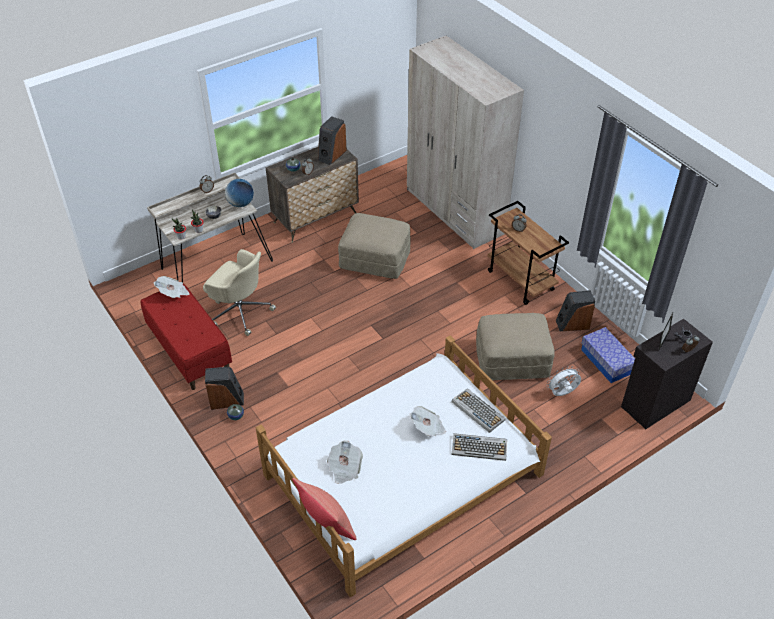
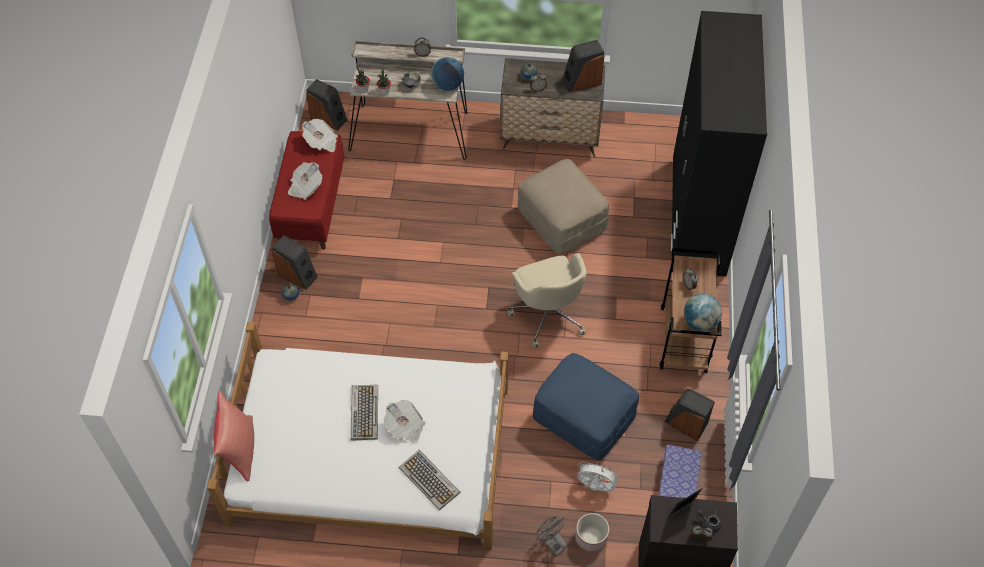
camera: 40 degrees right, 10 degrees up
beige office chair [203,249,276,336] -> beige office chair moved to [507,253,587,348]
newspaper [327,440,363,484] -> newspaper moved to [288,162,322,200]
beige wardrobe [407,35,524,249] -> black wardrobe [671,11,767,276]
keyboard [452,388,506,433] -> keyboard moved to [350,385,378,441]
beige ottoman [476,313,555,380] -> blue ottoman [533,353,639,460]
none -> speaker [306,79,347,131]
none -> grey fan [536,516,567,556]
none -> planter [575,513,609,552]
none -> globe [684,294,722,331]

